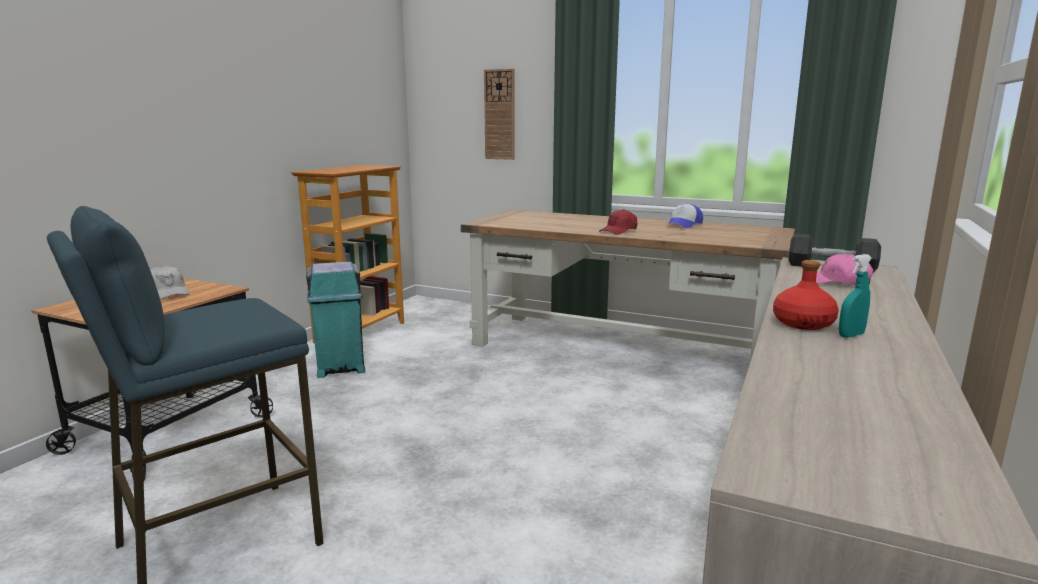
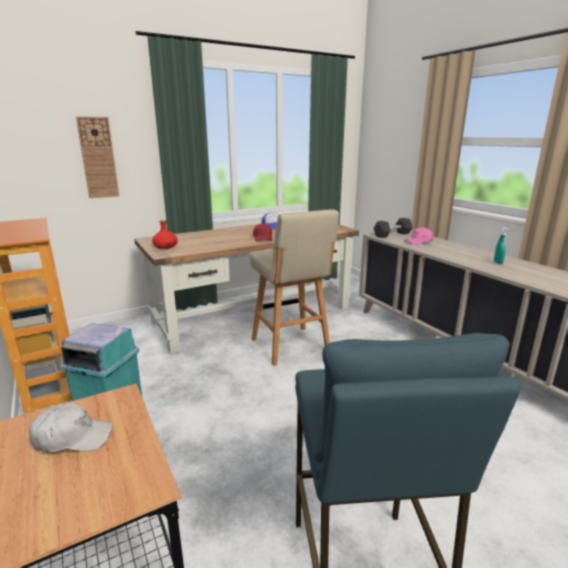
camera: 55 degrees left, 5 degrees up
red bottle [773,260,839,330] -> red bottle moved to [152,220,178,249]
none -> beige stool [250,209,339,366]

